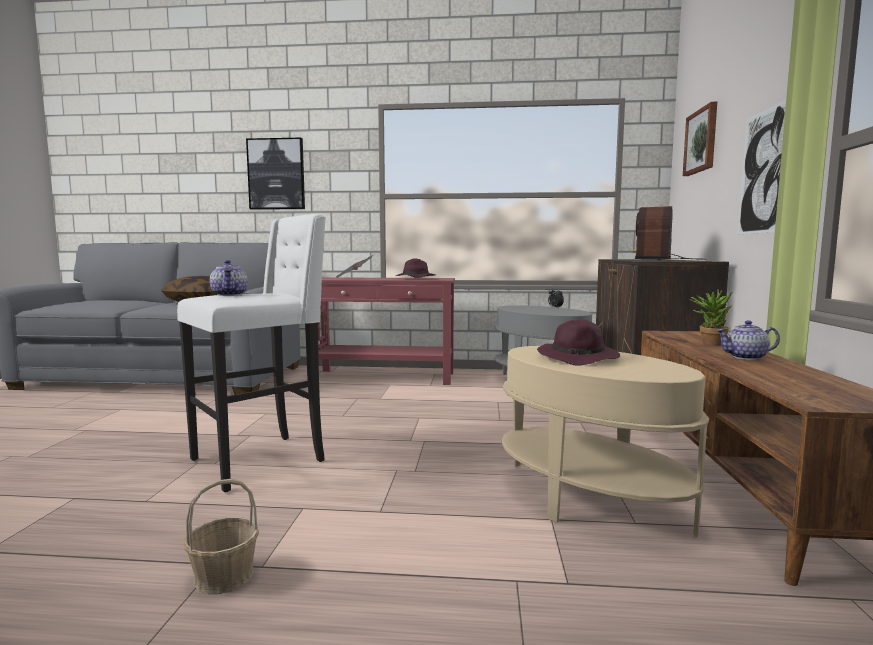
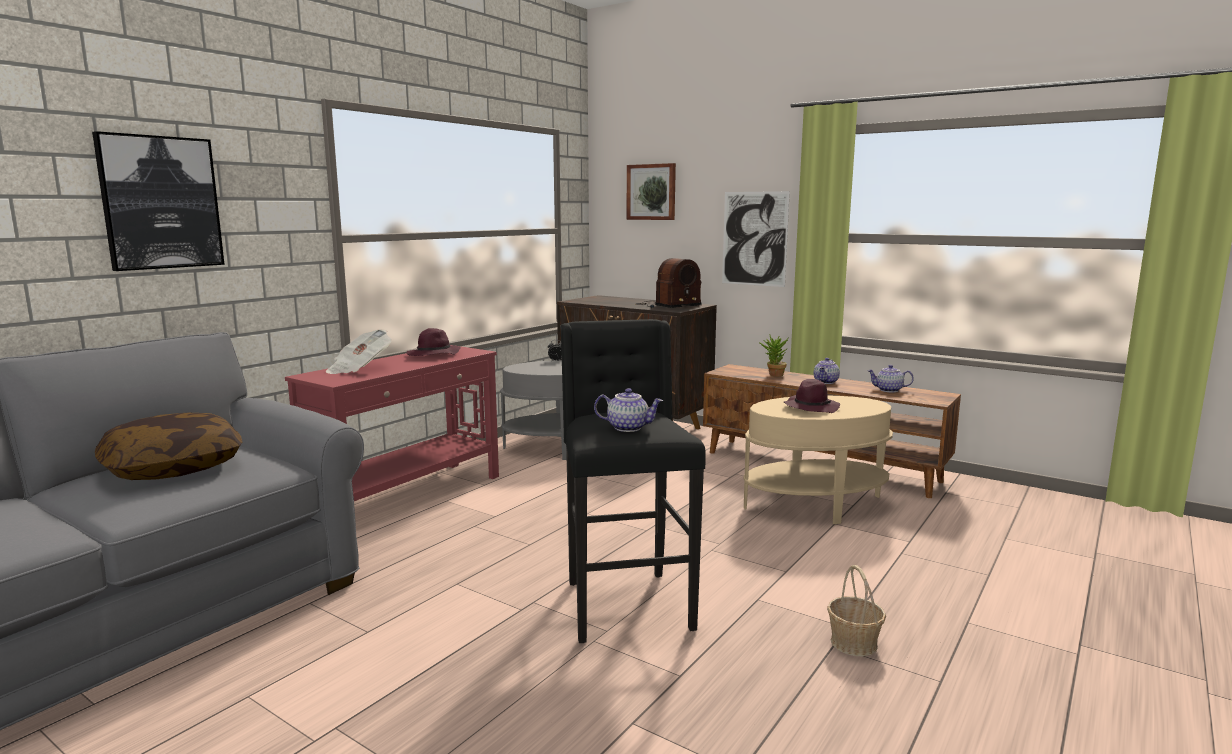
camera: 60 degrees left, 5 degrees up
white stool [177,214,326,492] -> black stool [560,319,706,643]
radio [633,206,693,260] -> radio turned 90 degrees counterclockwise [635,258,702,308]
none -> teapot [867,365,914,392]

